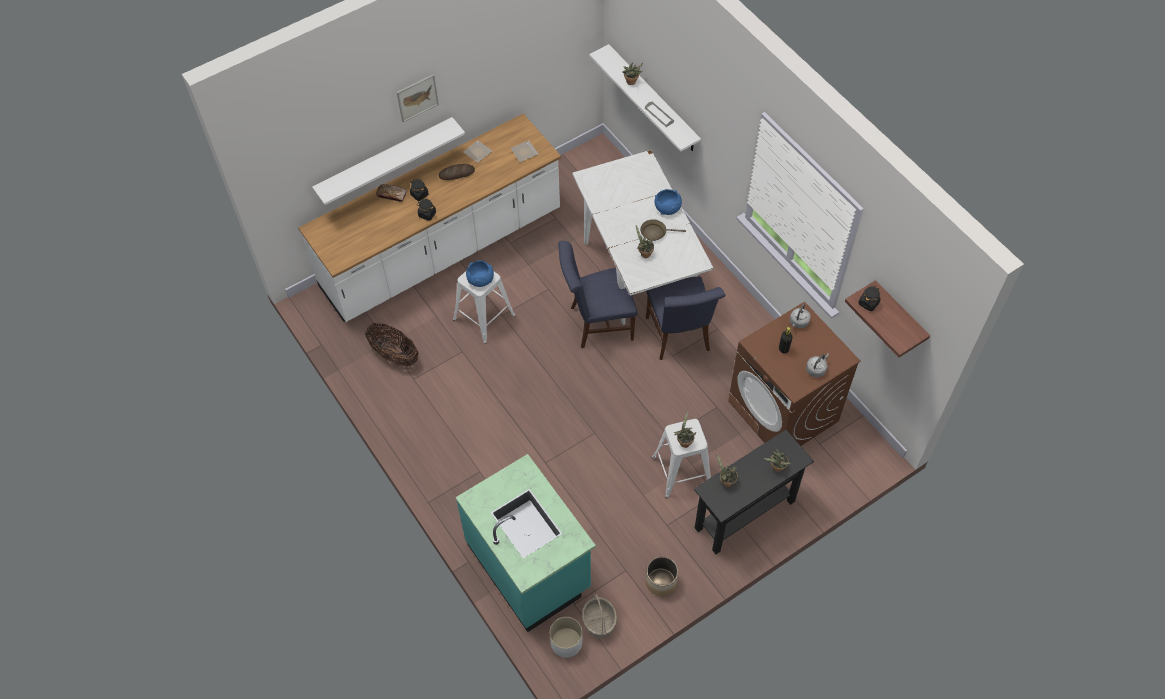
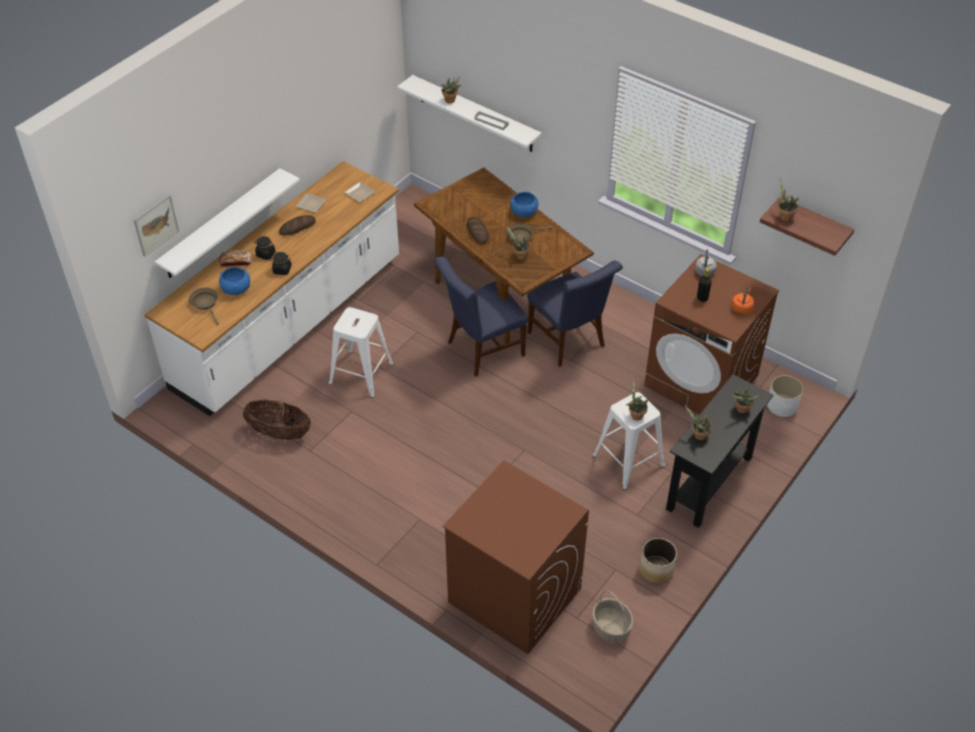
camera: 20 degrees left, 10 degrees down
picture [397,74,439,122] -> picture moved to [133,195,179,257]
turquoise counter [455,454,596,632] -> brown washing machine [443,460,589,654]
blue bowl [466,260,494,287] -> blue bowl moved to [219,267,250,295]
white planter [549,617,583,658] -> white planter moved to [767,375,803,417]
white dining table [572,150,713,325] -> brown dining table [414,167,594,344]
grey kettle [806,353,829,377] -> orange kettle [732,287,754,314]
black jar [858,286,881,311] -> potted plant [777,179,799,221]
none -> brown frying pan [189,287,219,325]
none -> bread [467,217,488,244]

